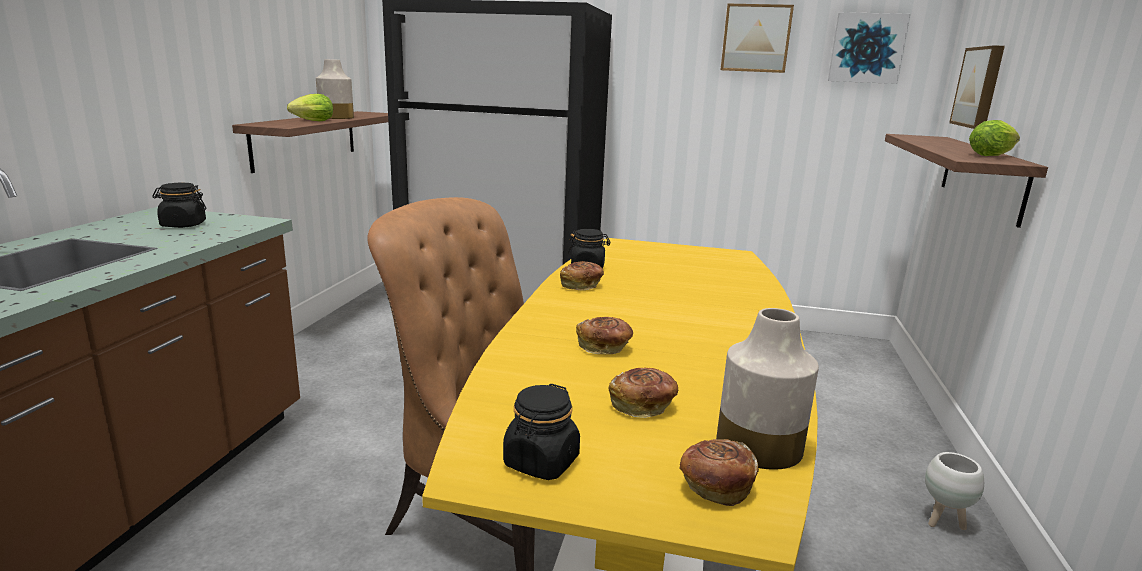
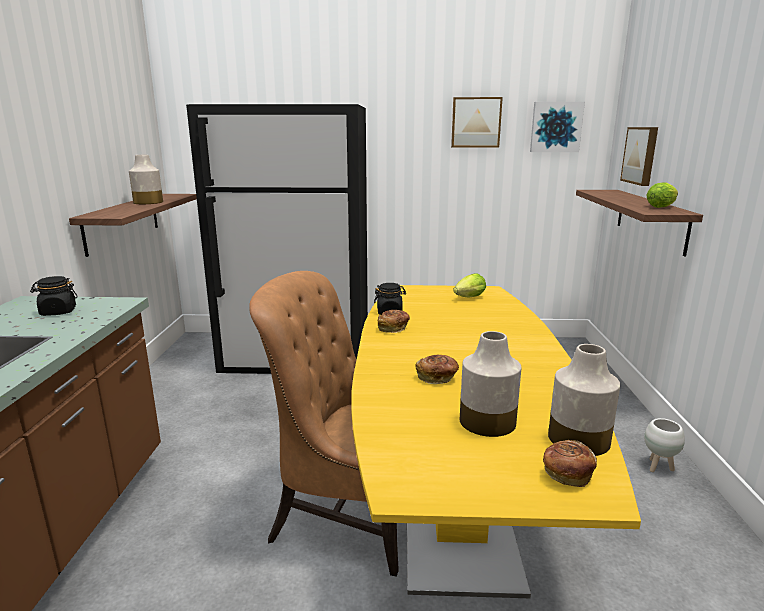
camera: 10 degrees left, 0 degrees up
lettuce [287,94,333,121] -> lettuce moved to [454,273,486,297]
black jar [503,384,580,480] -> none
bread [609,368,678,418] -> beige vase [460,331,521,437]

